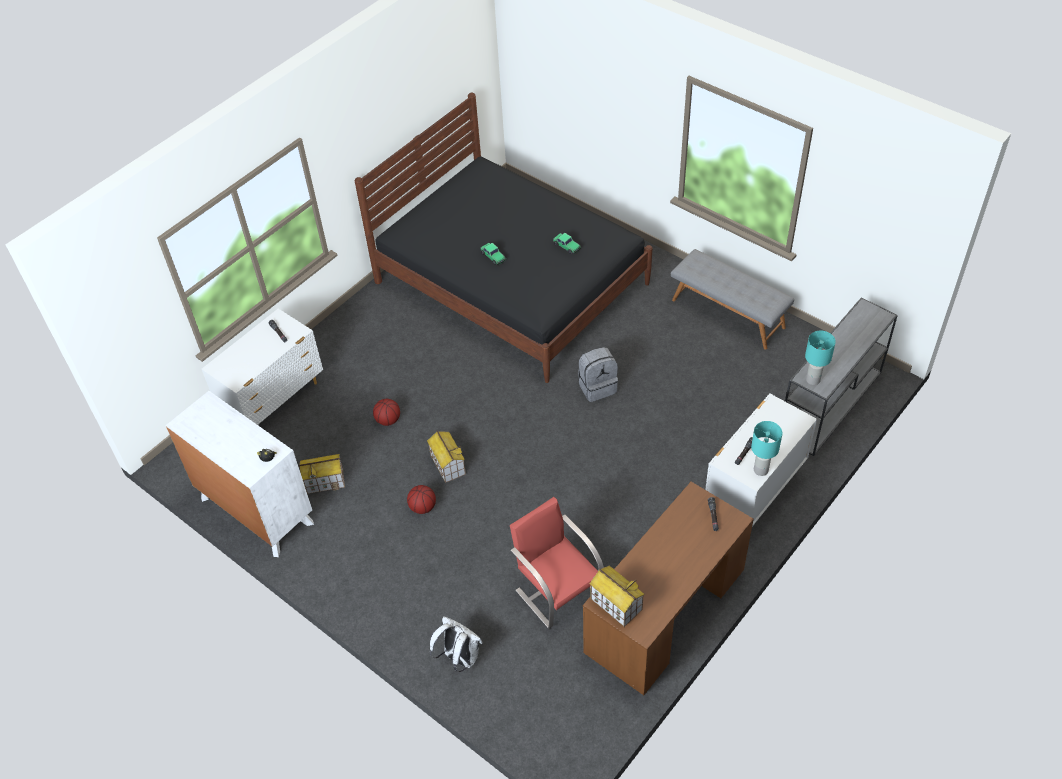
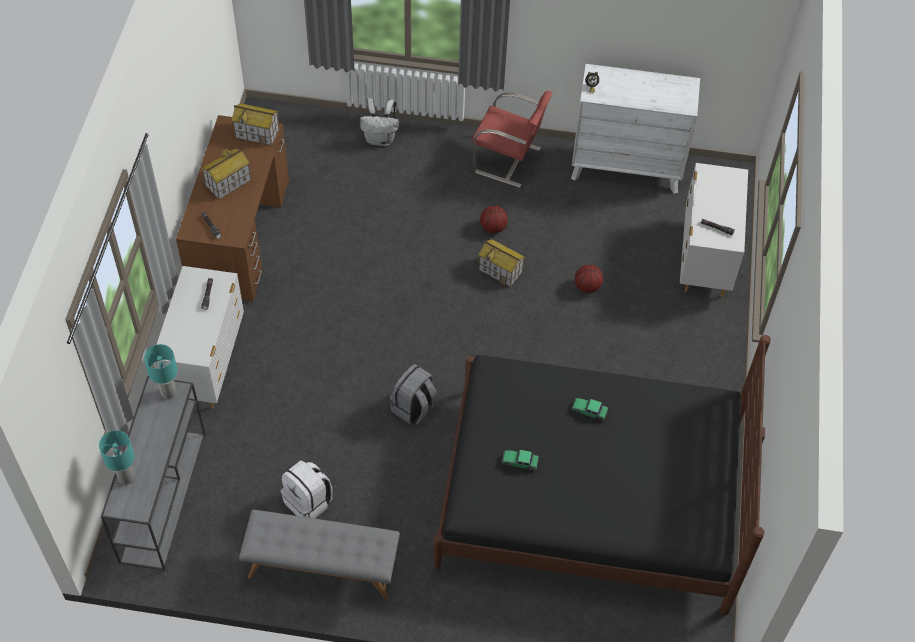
camera: 145 degrees right, 5 degrees up
toy house [298,454,345,494] -> toy house moved to [201,148,251,200]
red chair [510,497,604,629] -> red chair moved to [471,91,553,188]
turquoise table lamp [751,421,782,476] -> turquoise table lamp moved to [99,430,135,485]
none -> white backpack [281,460,333,518]

